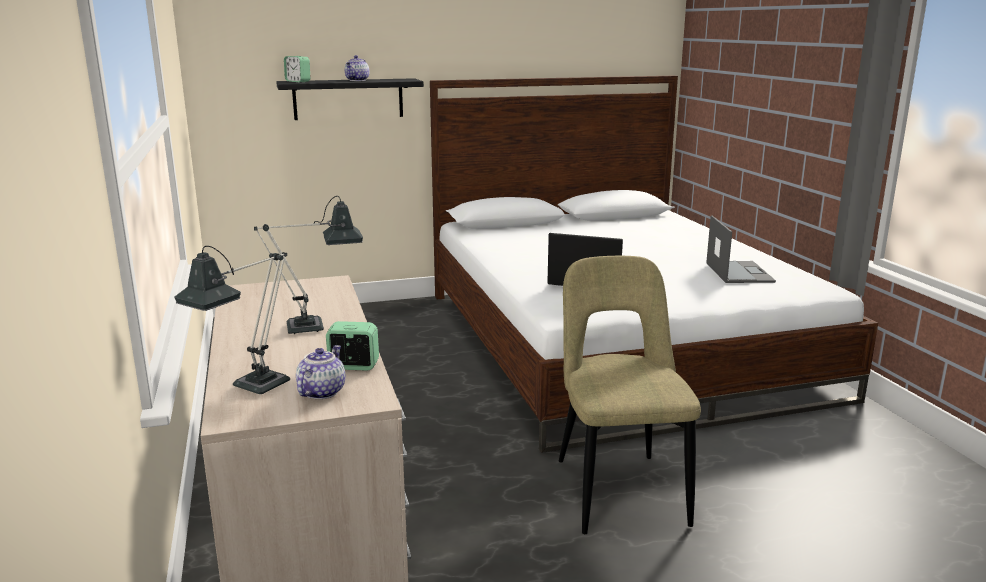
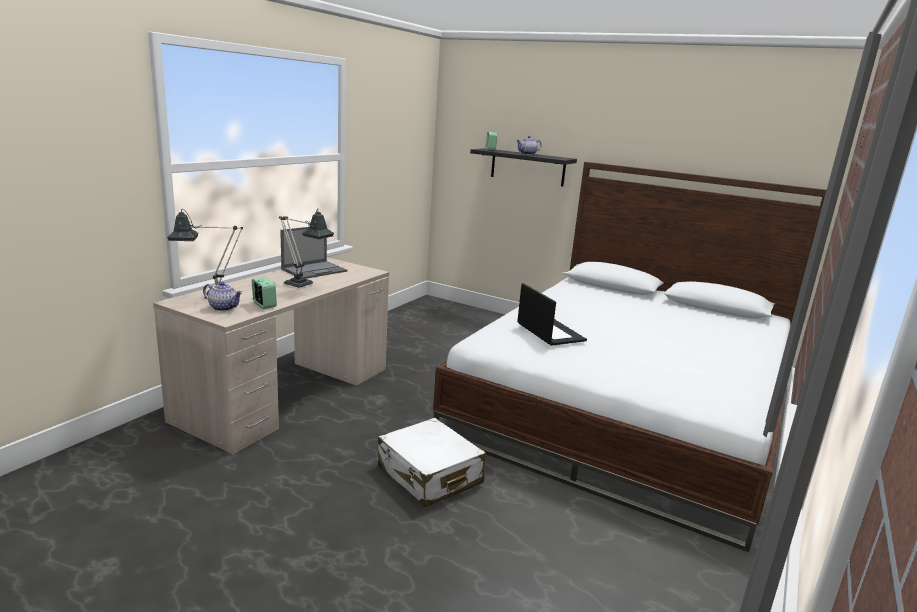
camera: 45 degrees right, 0 degrees up
teapot [296,345,345,399] -> teapot turned 45 degrees clockwise [203,282,243,311]
beige chair [559,256,701,534] -> white suitcase [378,418,486,507]
laptop [706,215,776,283] -> laptop moved to [280,225,347,279]

